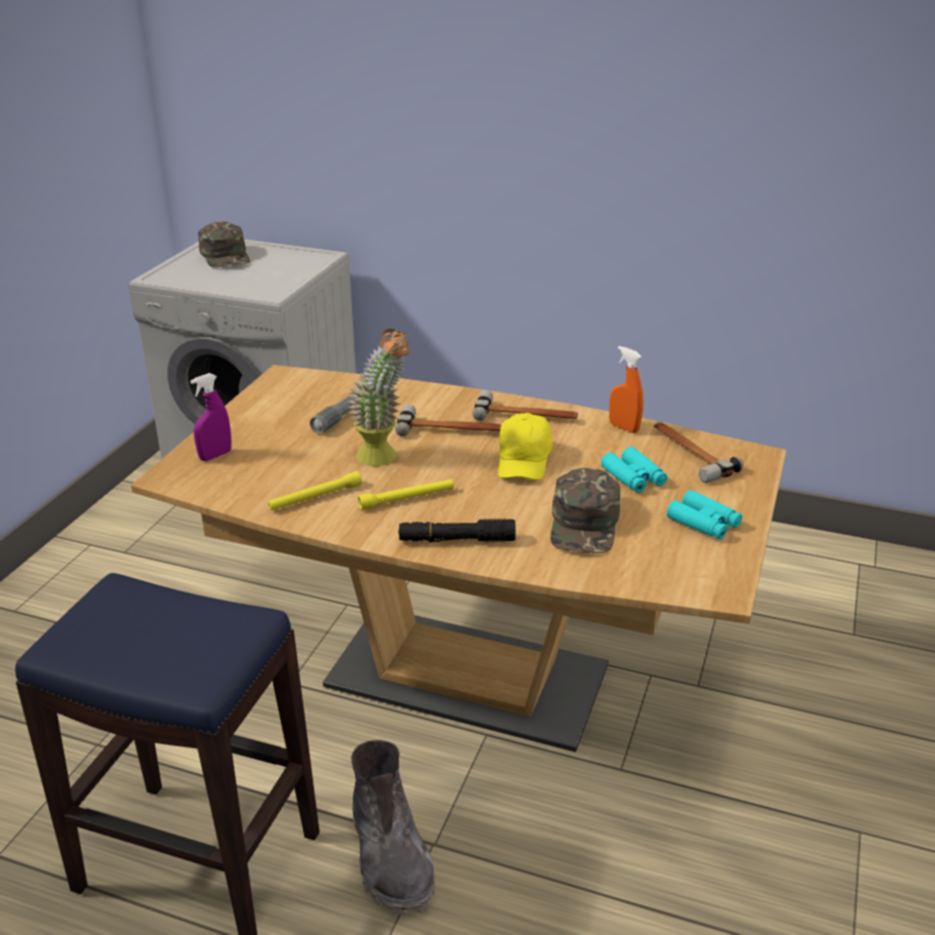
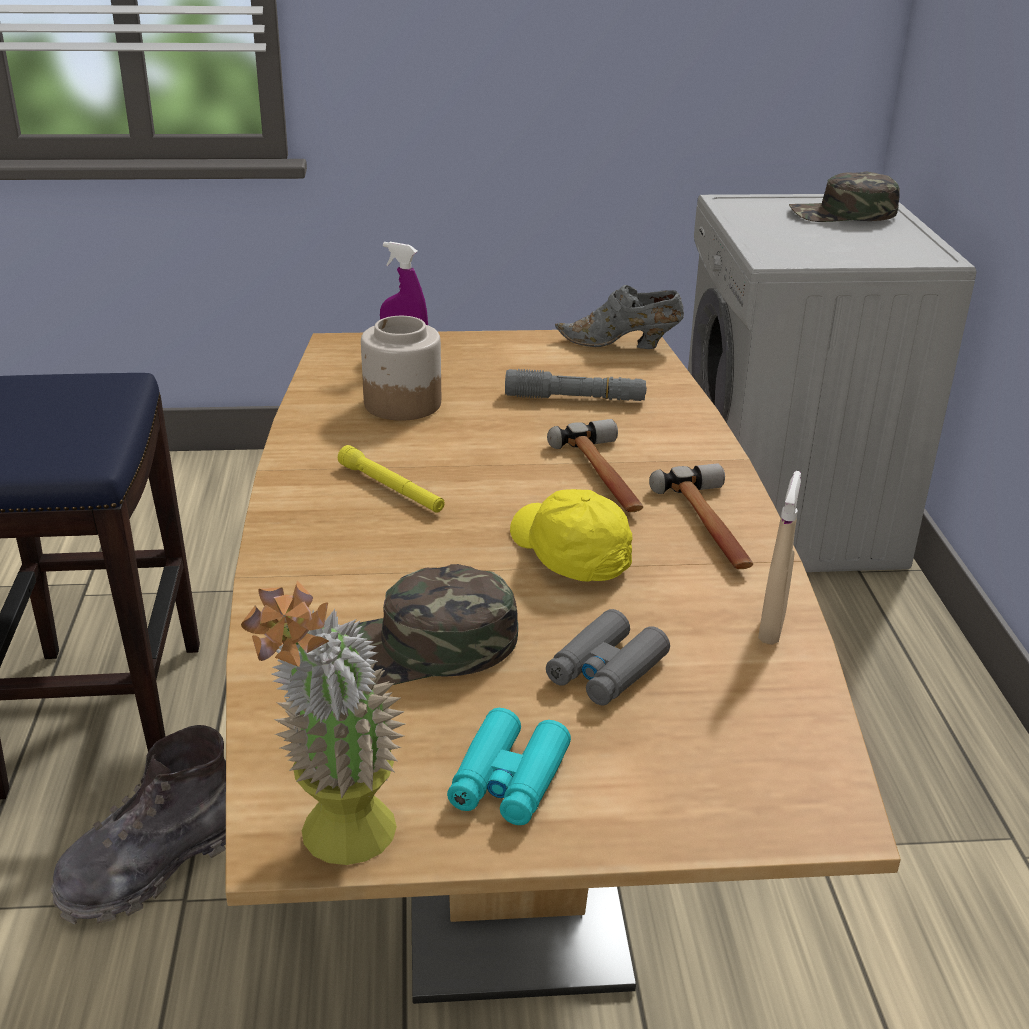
camera: 65 degrees right, 0 degrees up
green cap [198,222,250,268] -> green cap turned 45 degrees clockwise [789,172,900,222]
yellow flashlight [268,471,362,510] -> none
potted plant [348,329,410,466] -> potted plant moved to [241,580,405,865]
black flashlight [398,519,516,543] -> none
yellow cap [498,413,553,481] -> yellow cap turned 75 degrees clockwise [510,489,633,582]
turquoise binoculars [601,447,668,493] -> grey binoculars [546,609,670,705]
orange spray bottle [609,346,643,433] -> beige spray bottle [758,471,801,645]
hammer [654,422,744,483] -> none
none -> jar [361,316,441,421]
none -> grey shoe [555,285,684,349]

